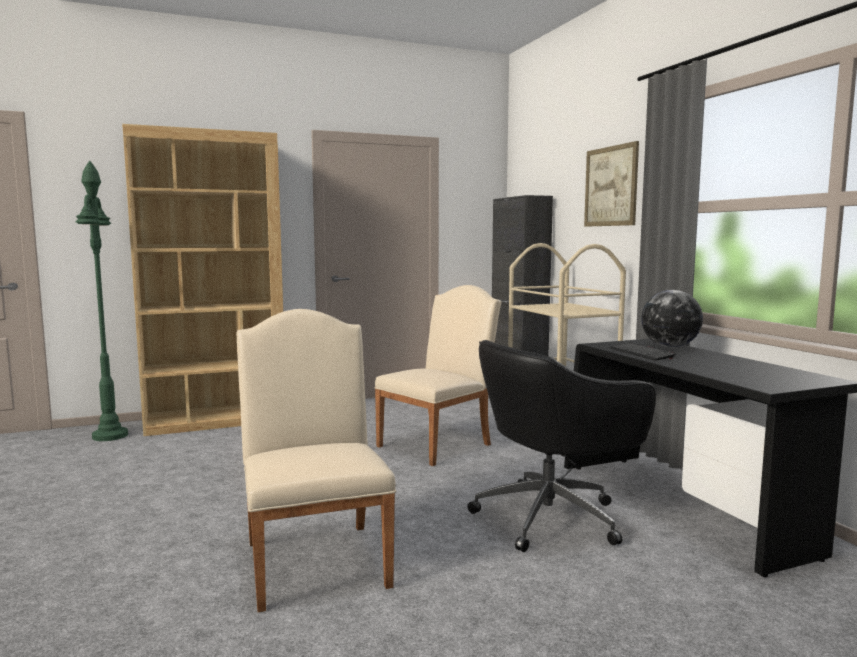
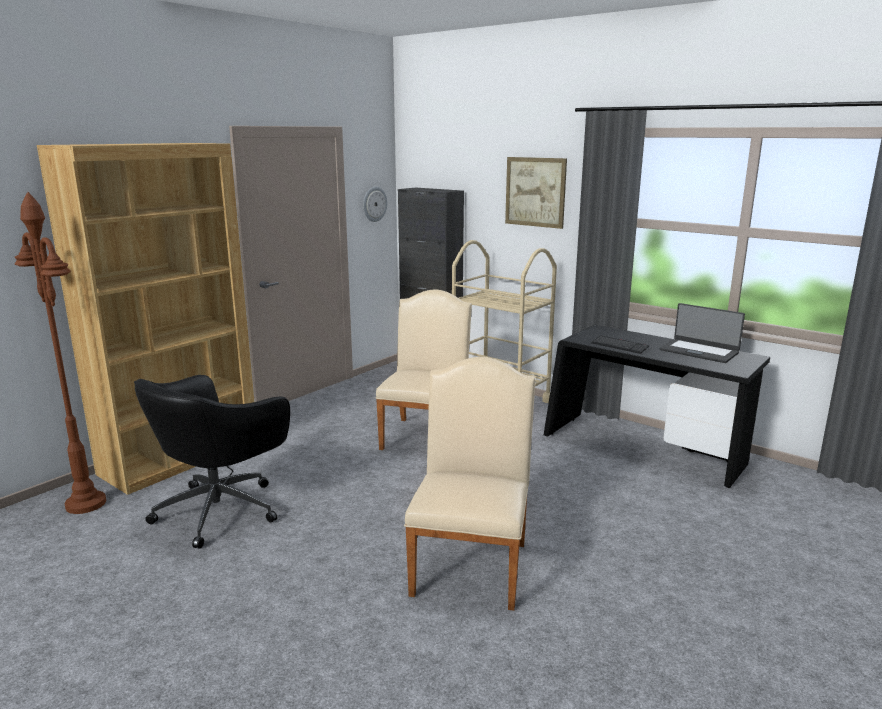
camera: 30 degrees left, 10 degrees up
green floor lamp [75,160,128,441] -> brown floor lamp [15,192,106,514]
beige chair [237,309,397,612] -> beige chair turned 60 degrees clockwise [404,357,535,611]
black office chair [467,340,656,552] -> black office chair moved to [134,375,290,549]
globe [641,290,703,347] -> none
none -> wall clock [363,186,387,222]
none -> laptop [660,303,745,363]

